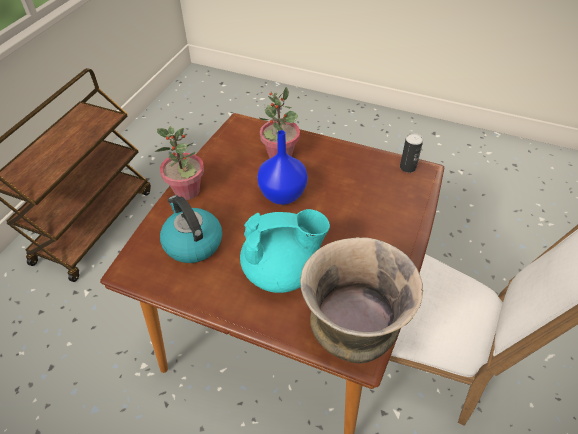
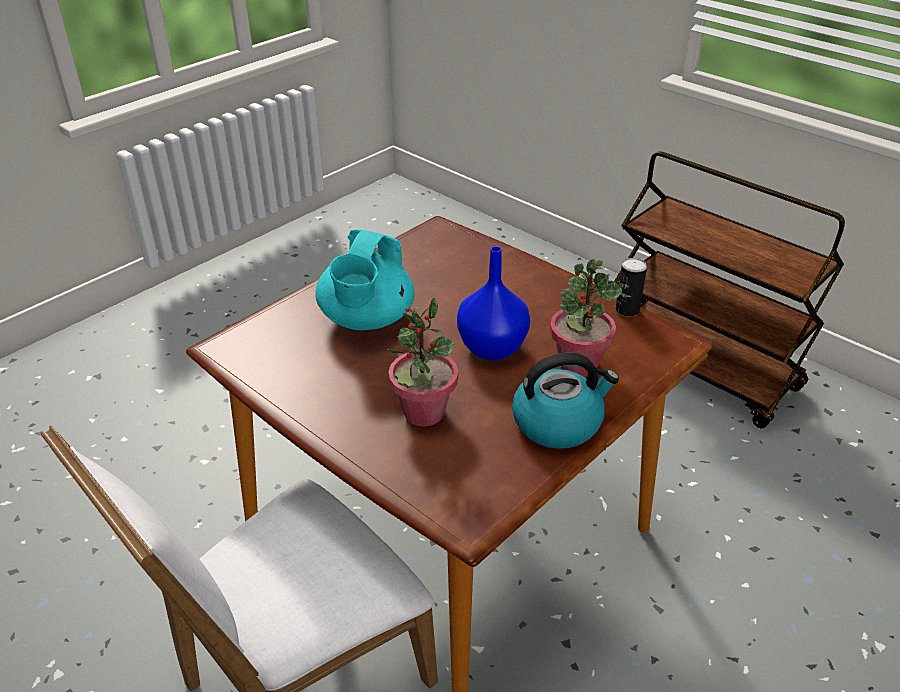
camera: 110 degrees right, 10 degrees down
potted plant [155,126,204,200] -> potted plant moved to [387,297,458,426]
kettle [160,195,222,263] -> kettle moved to [512,353,619,449]
vase [300,237,423,363] -> none
can [400,133,423,173] -> can moved to [616,258,647,317]

